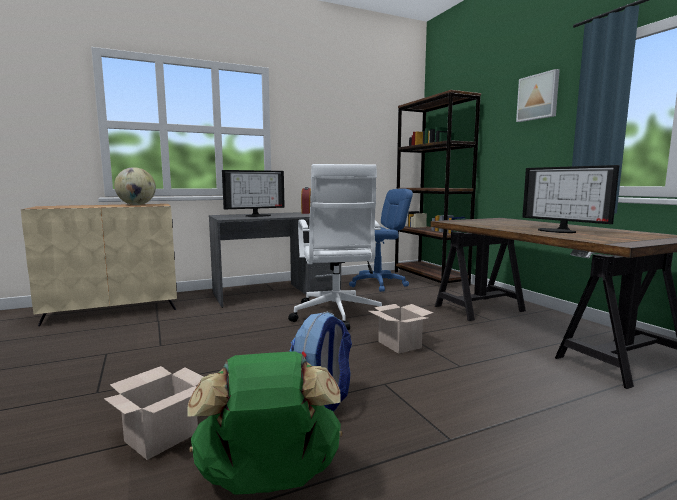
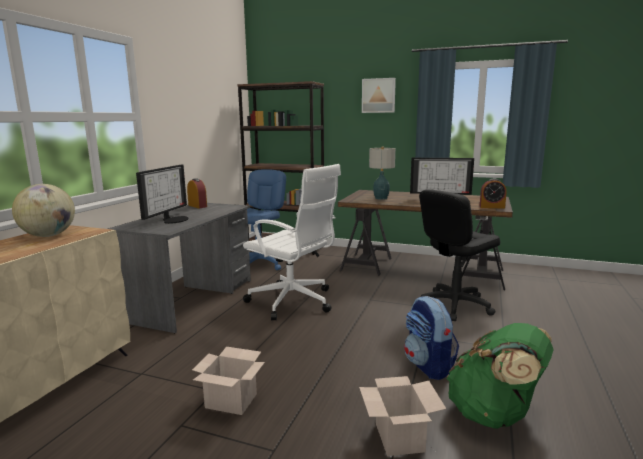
camera: 45 degrees left, 5 degrees up
cardboard box [369,304,433,354] -> cardboard box moved to [192,347,265,415]
none -> table lamp [369,147,396,200]
none -> black office chair [419,189,500,321]
none -> alarm clock [480,178,507,209]

